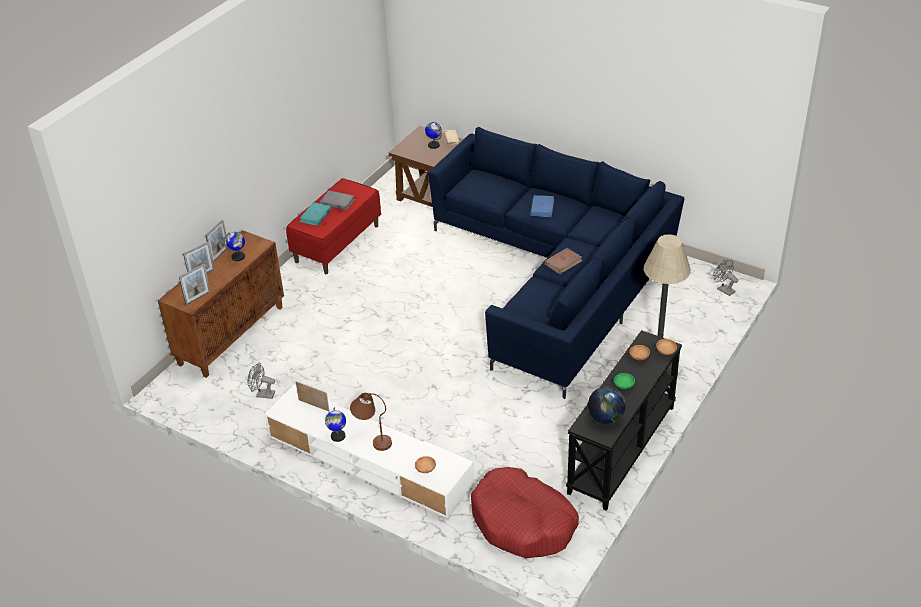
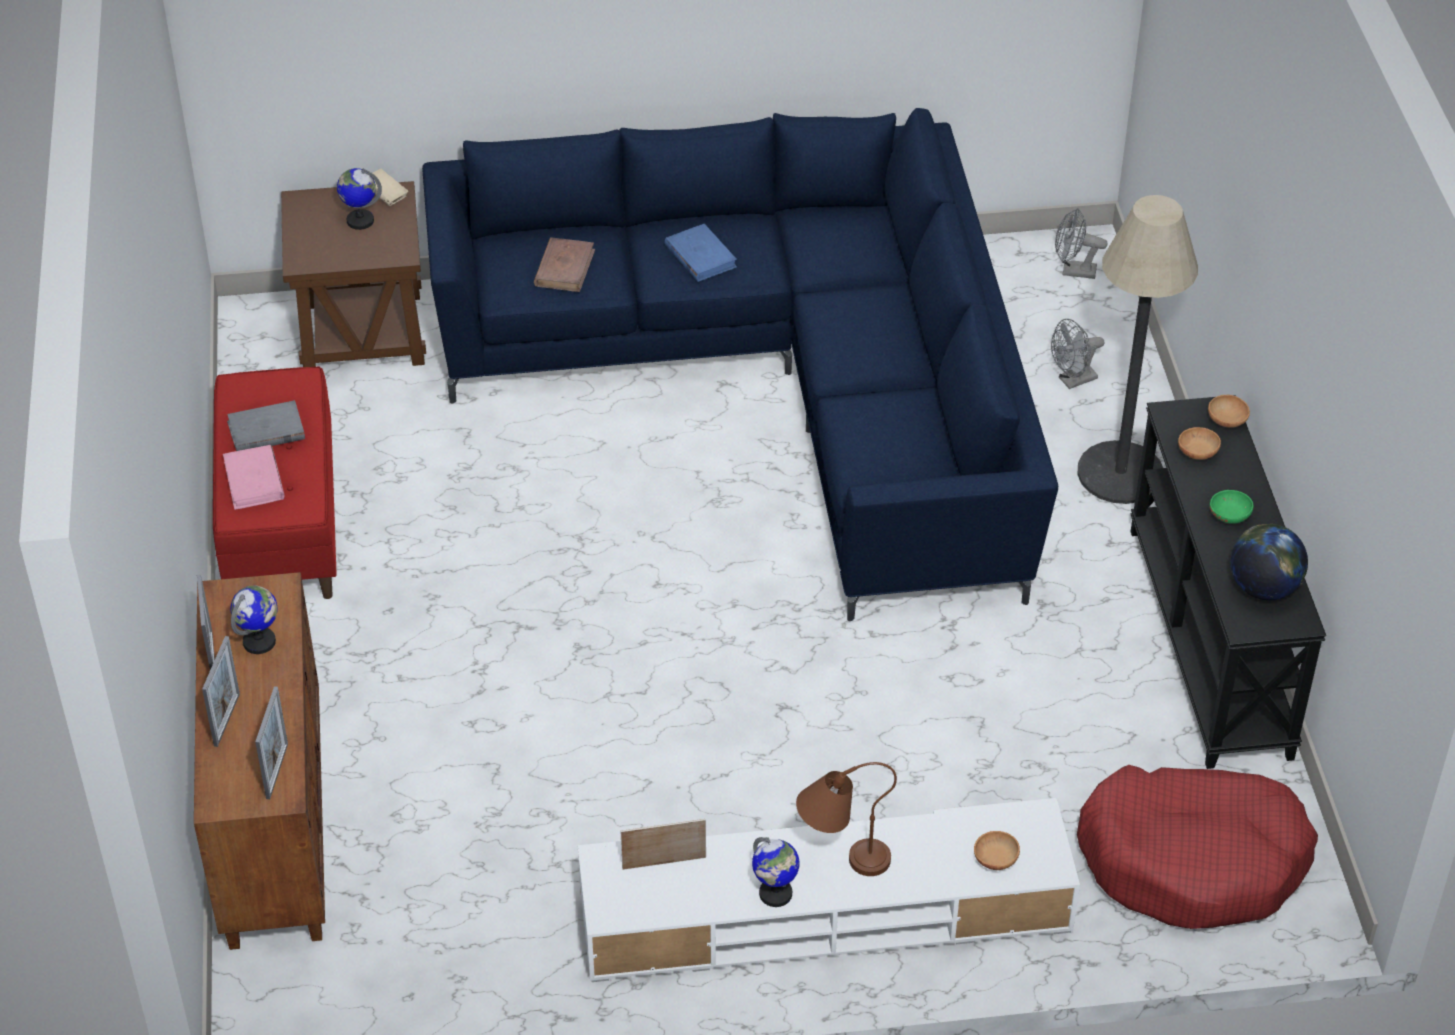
camera: 40 degrees left, 5 degrees up
grey fan [248,363,275,399] -> grey fan moved to [1051,319,1104,389]
turquoise book [300,202,332,226] -> pink book [223,445,284,510]
brown book [544,248,583,274] -> brown book moved to [534,237,595,292]

